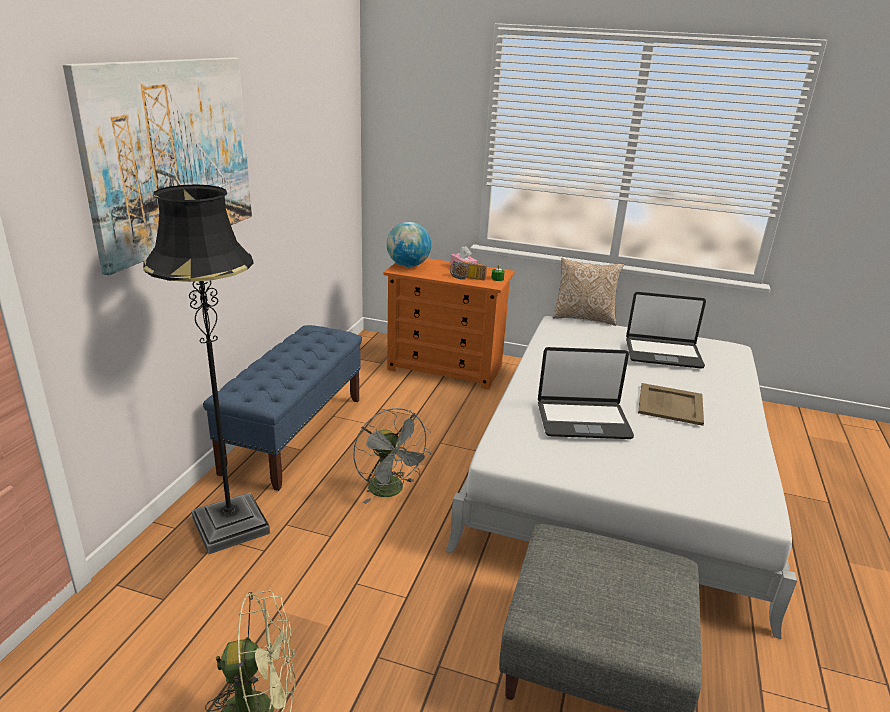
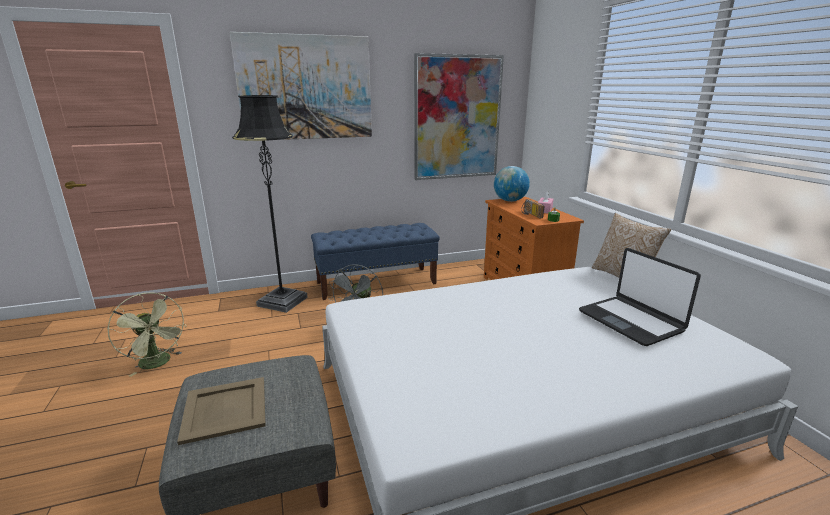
camera: 55 degrees right, 5 degrees down
laptop [538,347,634,439] -> none
beige tray [638,383,704,426] -> beige tray moved to [177,377,266,445]
none -> picture [414,53,504,180]

